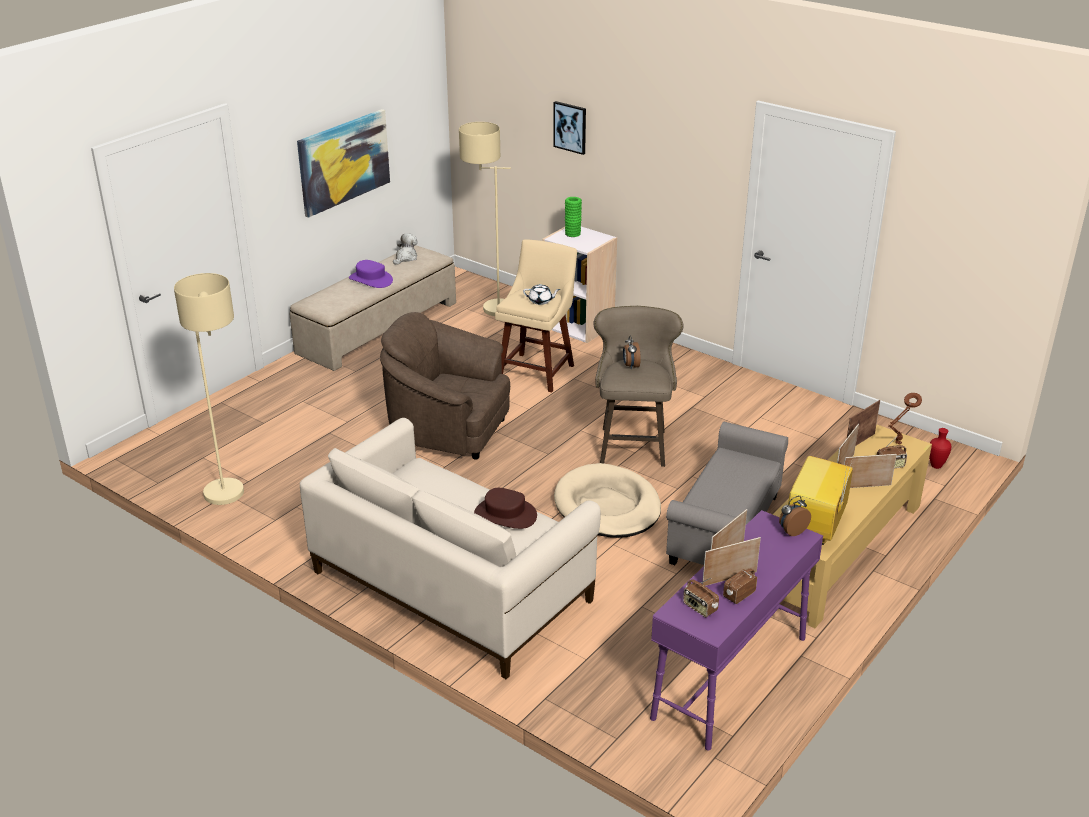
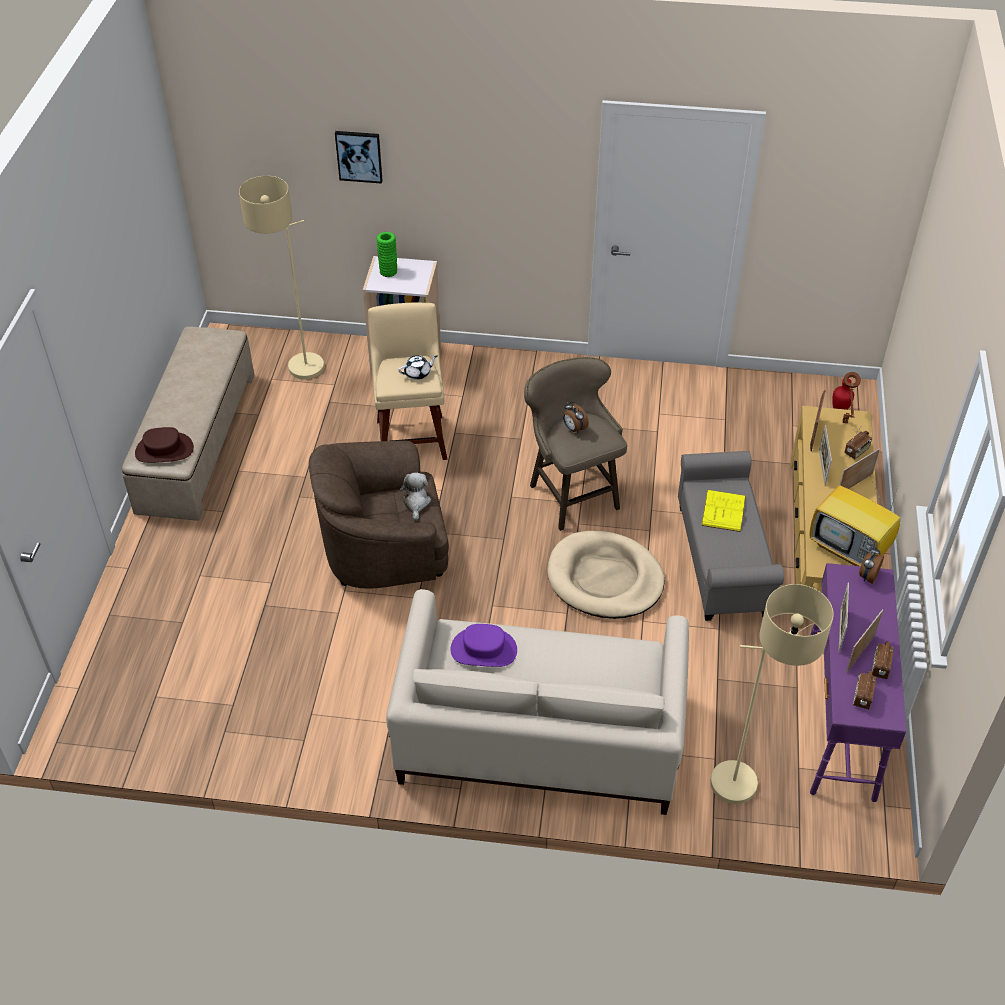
camera: 30 degrees left, 15 degrees up
beige floor lamp [174,273,244,505] -> beige floor lamp moved to [710,584,834,804]
picture [297,109,390,218] -> none
purple hat [349,260,393,288] -> purple hat moved to [451,624,517,667]
plush toy [393,233,417,265] -> plush toy moved to [400,472,431,521]
brown hat [474,488,537,529] -> brown hat moved to [135,427,194,463]
radio [683,578,719,617] -> radio turned 90 degrees clockwise [853,671,876,709]
television [788,456,853,545] -> television turned 45 degrees counterclockwise [809,476,900,566]
none -> yellow book [701,490,746,532]

